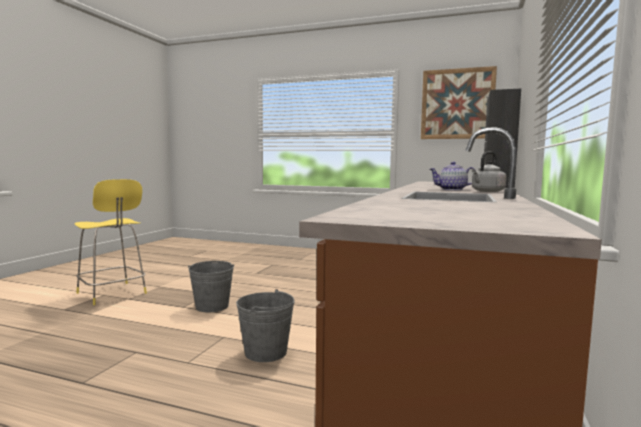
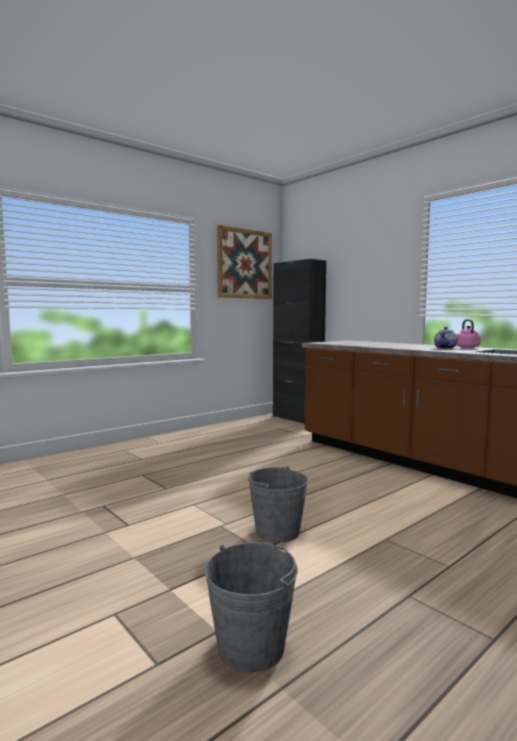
camera: 60 degrees left, 0 degrees up
yellow stool [75,179,147,305] -> none
grey bucket [236,289,295,362] -> grey bucket moved to [205,542,298,672]
grey kettle [472,152,507,192] -> pink kettle [457,319,481,348]

